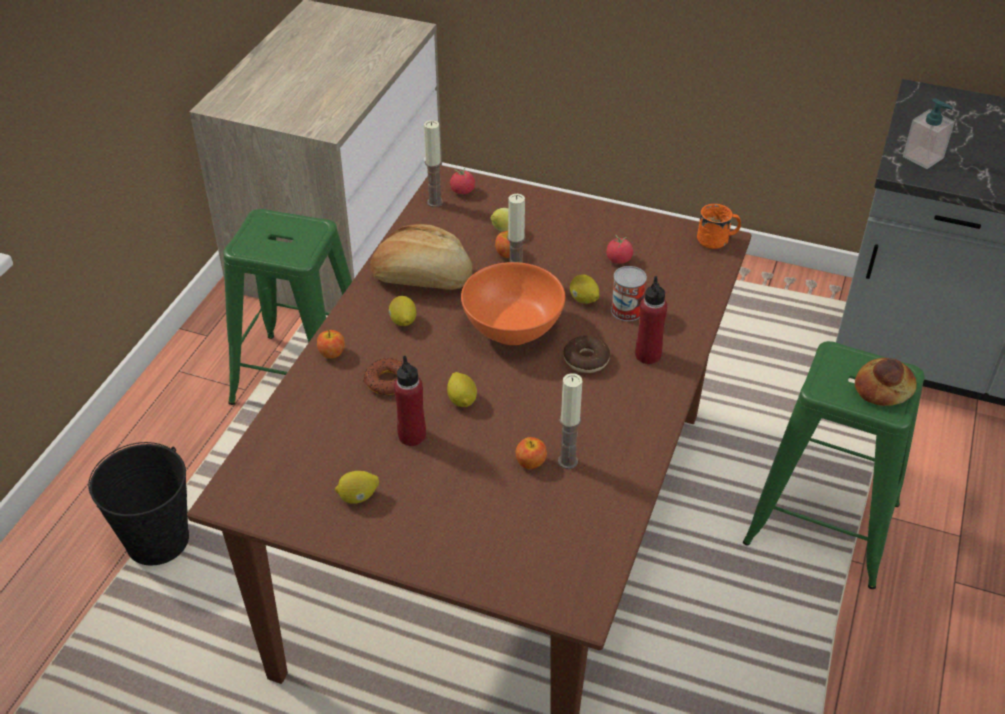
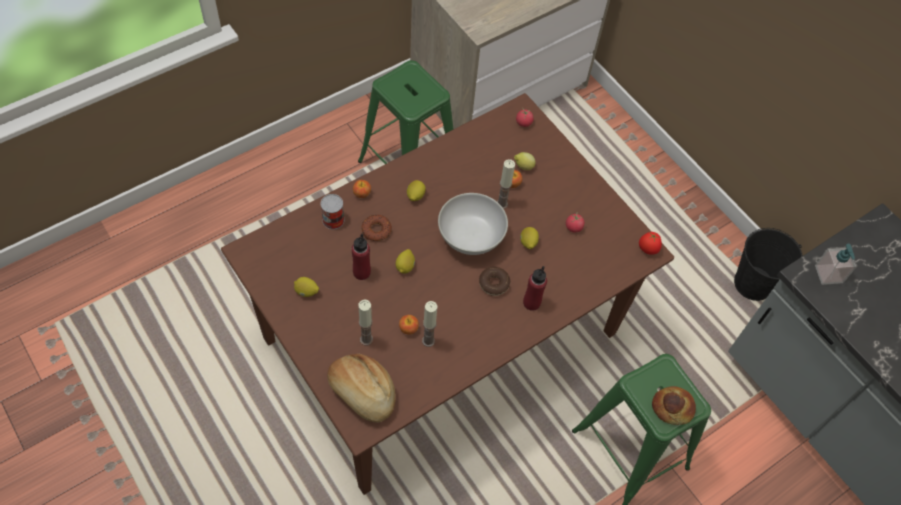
camera: 30 degrees right, 15 degrees up
black bucket [88,442,189,566] -> black bucket moved to [734,228,803,301]
bread [370,224,473,290] -> bread moved to [327,354,395,423]
candle [424,120,443,207] -> candle moved to [358,299,373,345]
orange bowl [461,262,565,345] -> white bowl [438,193,508,255]
can [611,266,647,321] -> can moved to [321,194,344,229]
orange mug [697,204,741,249] -> tomato [639,232,662,255]

